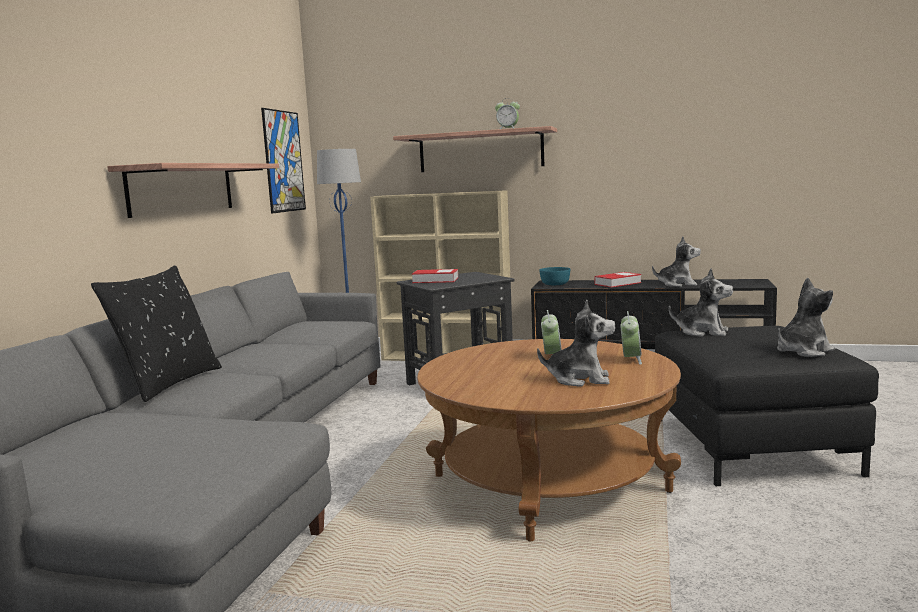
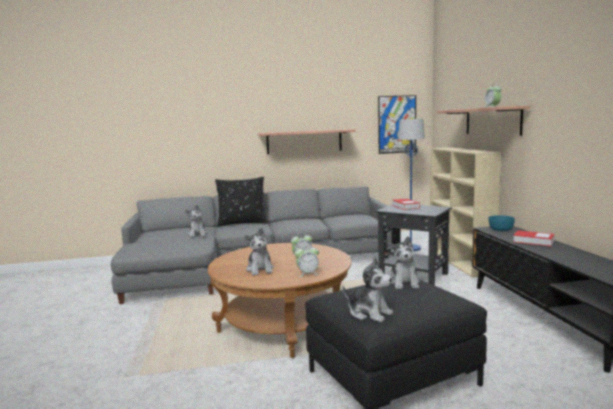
camera: 65 degrees right, 0 degrees up
plush toy [652,236,701,287] -> plush toy moved to [185,205,207,237]

